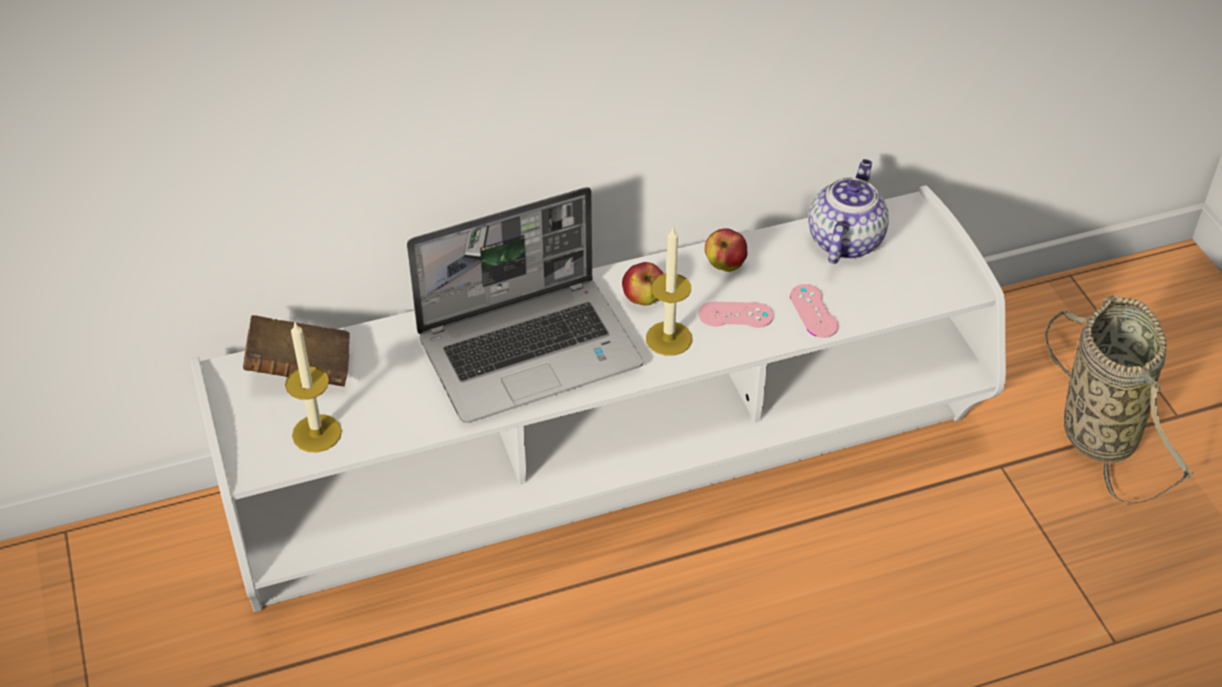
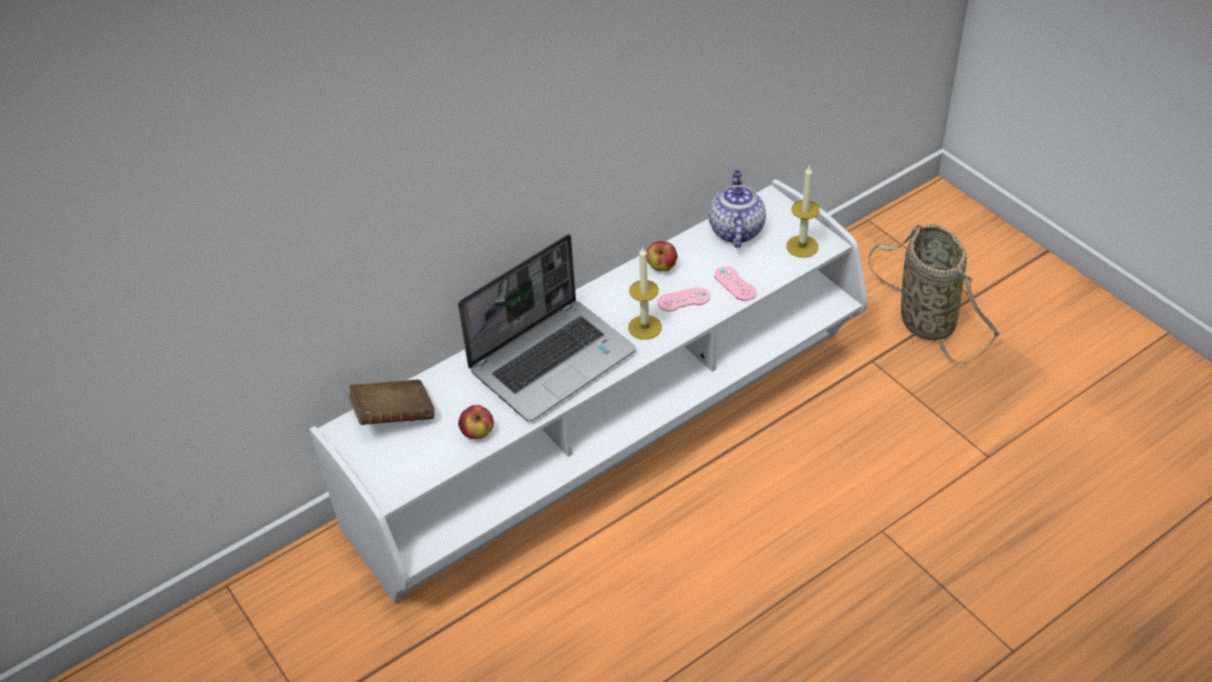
camera: 15 degrees left, 0 degrees up
candle [285,321,342,452] -> candle moved to [786,165,820,258]
apple [622,262,664,306] -> apple moved to [458,405,494,439]

